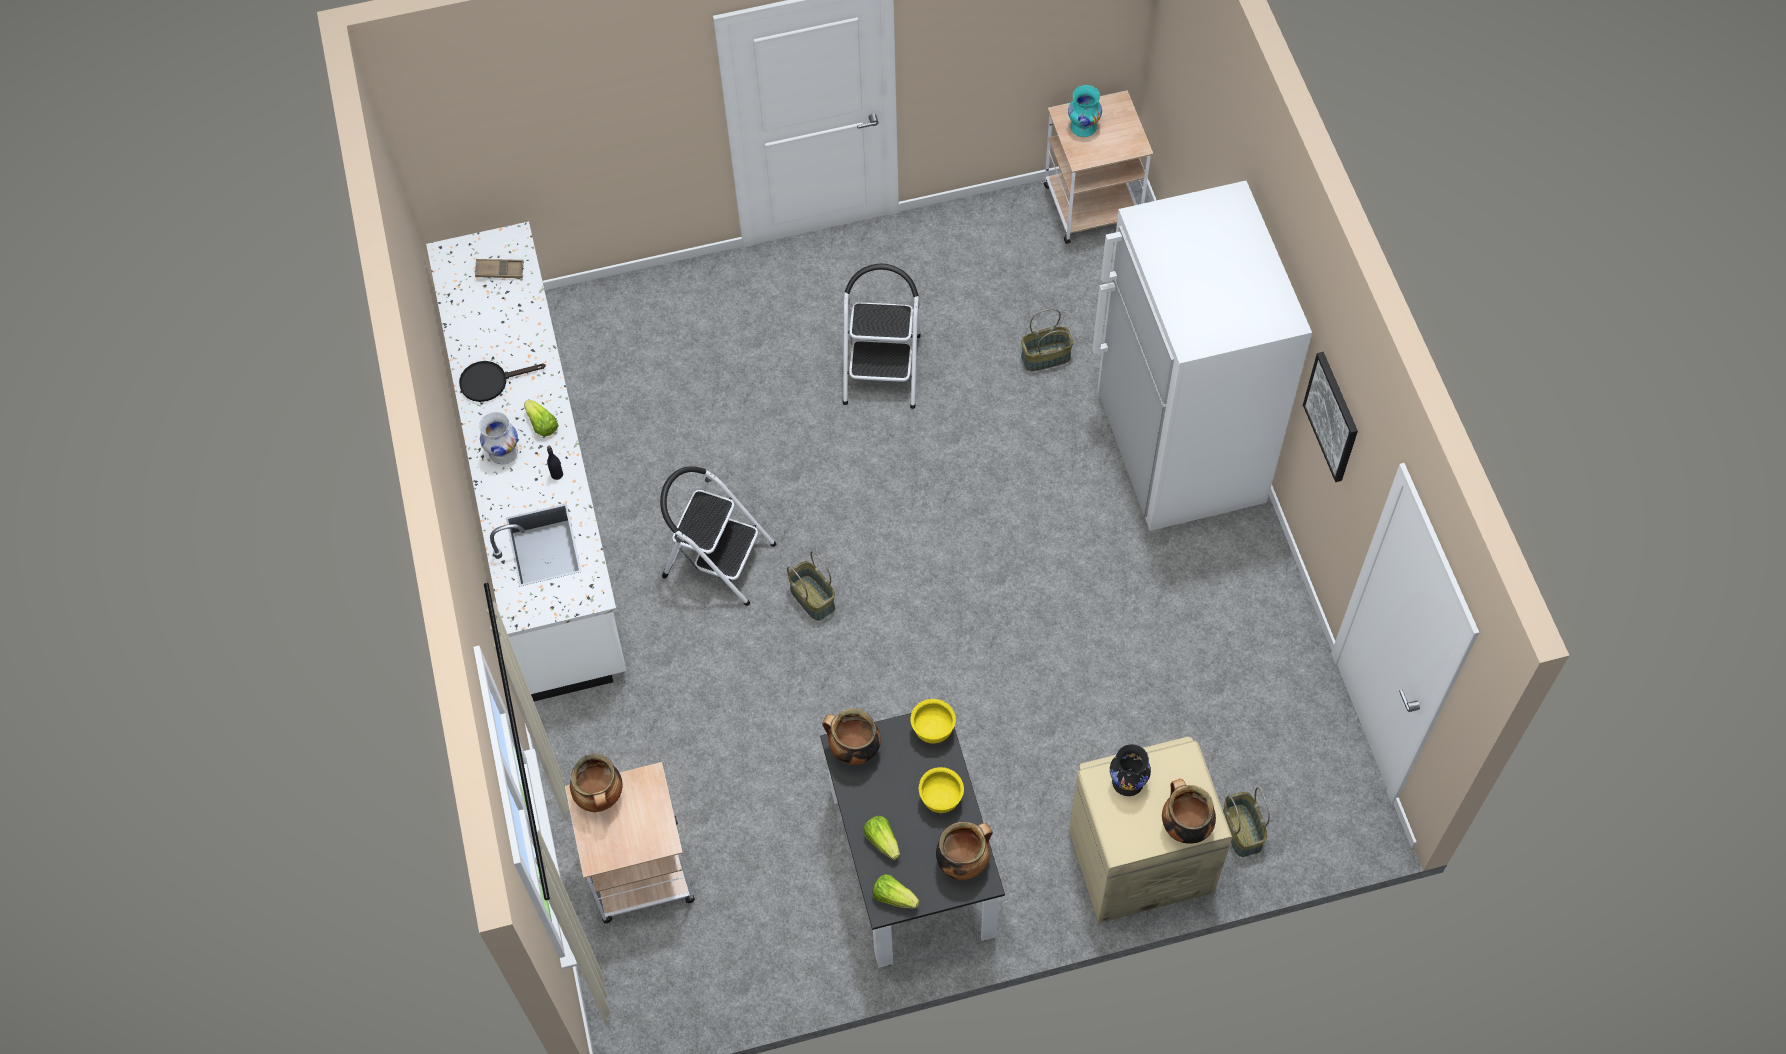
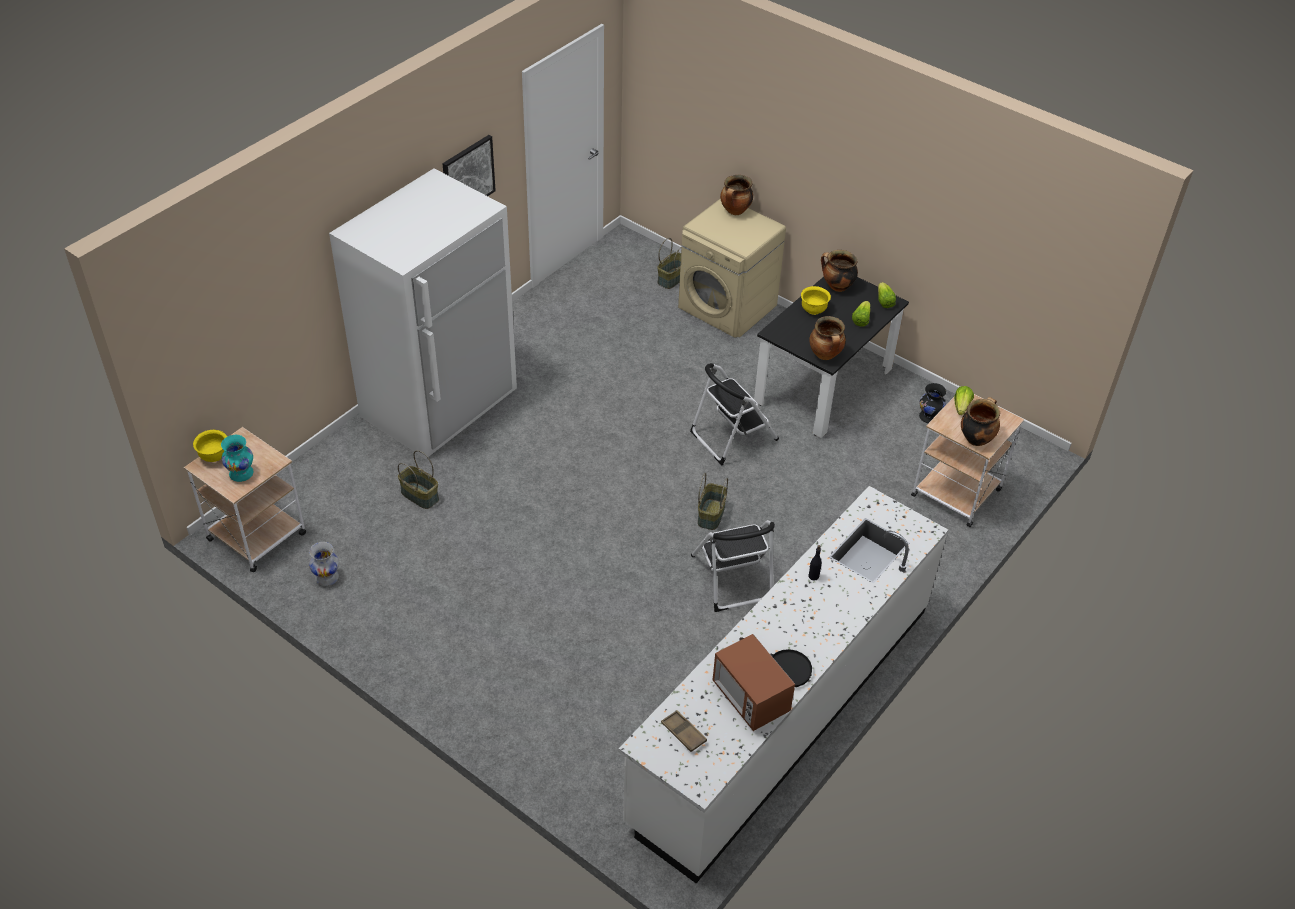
camera: 130 degrees left, 15 degrees down
white vase [479,412,518,464] -> white vase moved to [309,542,339,586]
lettuce [524,400,559,436] -> lettuce moved to [954,386,974,415]
step ladder [843,263,921,409] -> step ladder moved to [690,363,779,465]
yellow bowl [910,699,956,743] -> yellow bowl moved to [193,430,227,462]
black vase [1110,744,1151,796] -> black vase moved to [919,383,946,423]
none -> microwave [713,634,795,731]

